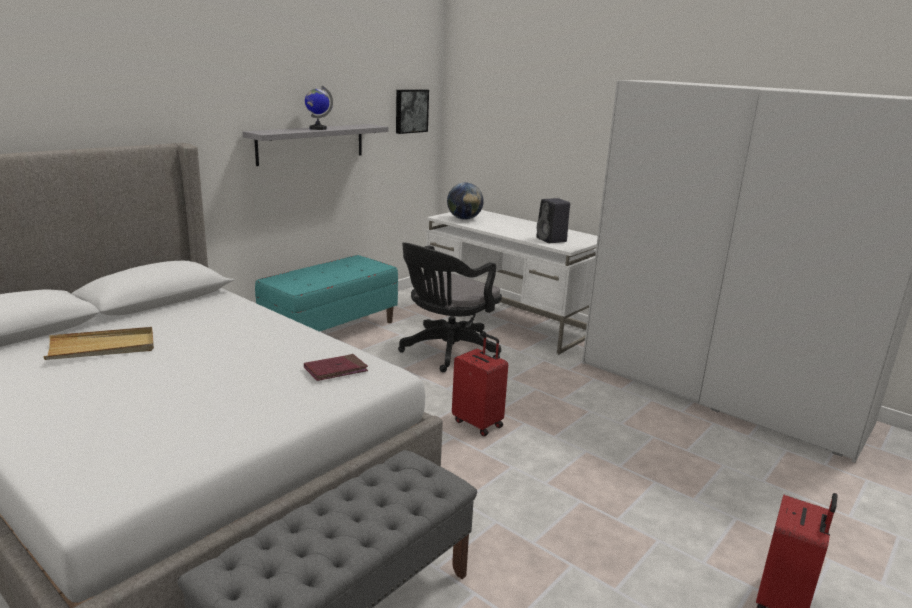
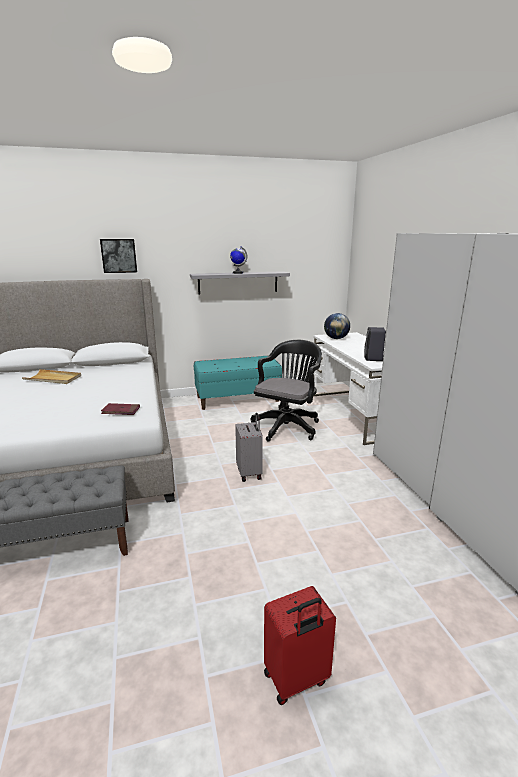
camera: 35 degrees right, 0 degrees up
picture [396,89,429,134] -> picture moved to [100,239,137,273]
black office chair [398,243,502,372] -> black office chair turned 135 degrees clockwise [251,340,322,442]
red suitcase [452,334,508,436] -> grey suitcase [235,413,263,482]

